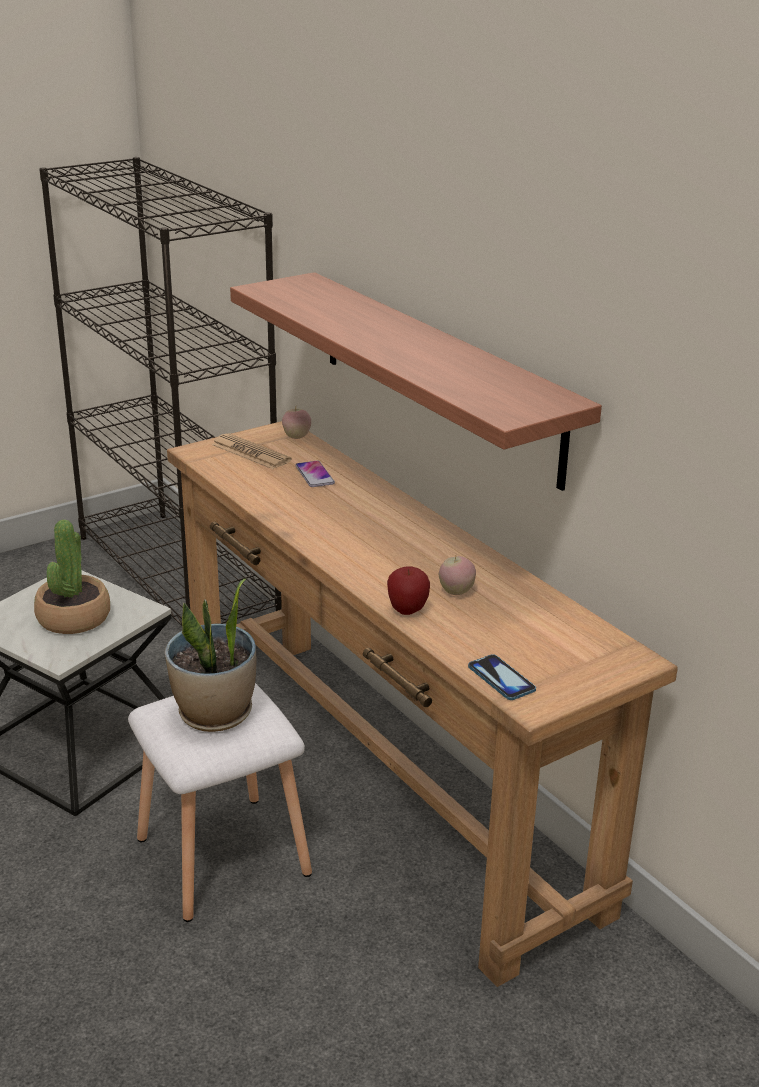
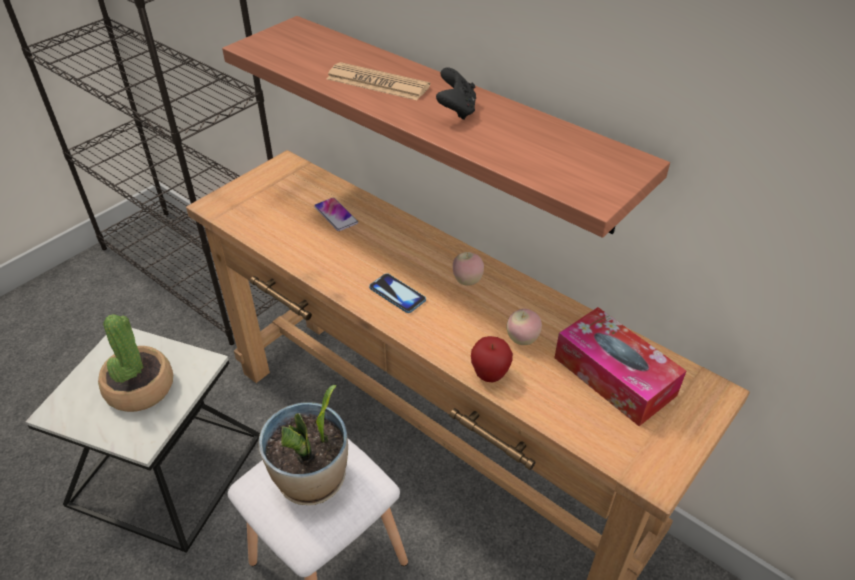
camera: 15 degrees left, 15 degrees up
newspaper [211,433,292,469] -> newspaper moved to [326,62,430,100]
apple [282,407,311,439] -> apple moved to [453,252,484,286]
phone [468,654,536,700] -> phone moved to [369,273,426,313]
none -> black game controller [436,67,476,120]
none -> tissue box [554,307,686,426]

